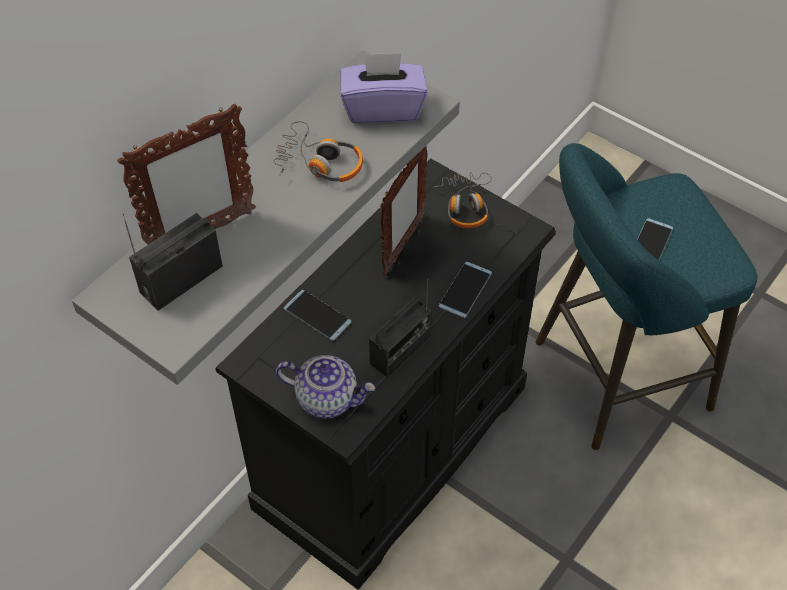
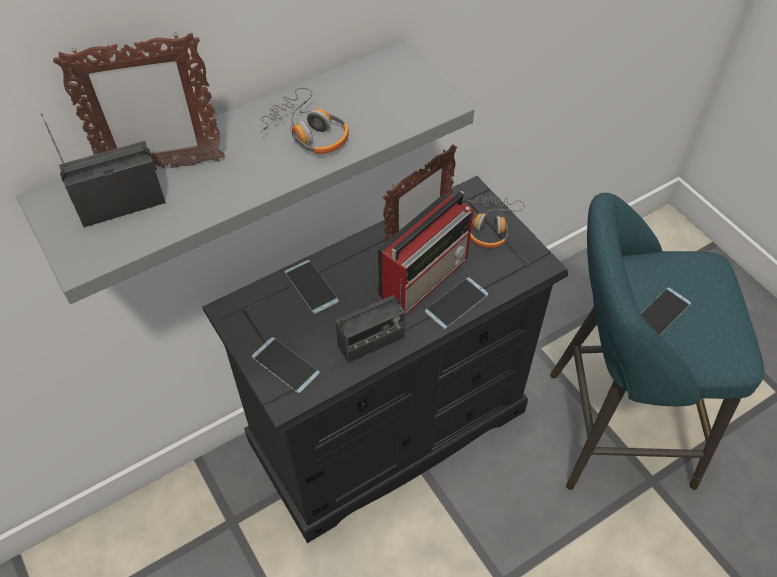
camera: 20 degrees right, 0 degrees up
teapot [276,355,375,418] -> phone [252,337,320,393]
purple tissue box [340,53,427,124] -> none
none -> radio [378,191,473,315]

